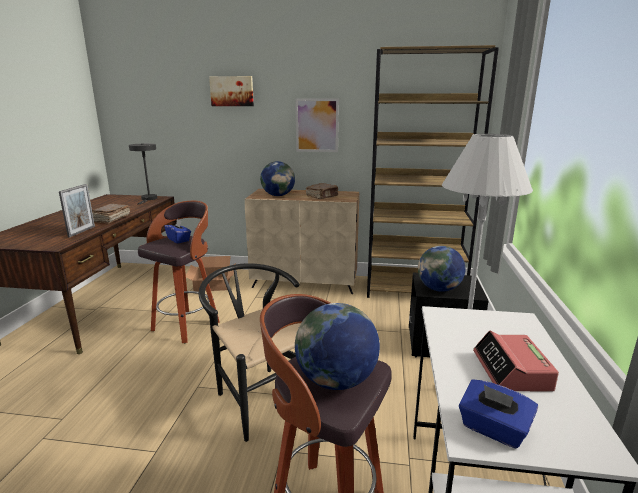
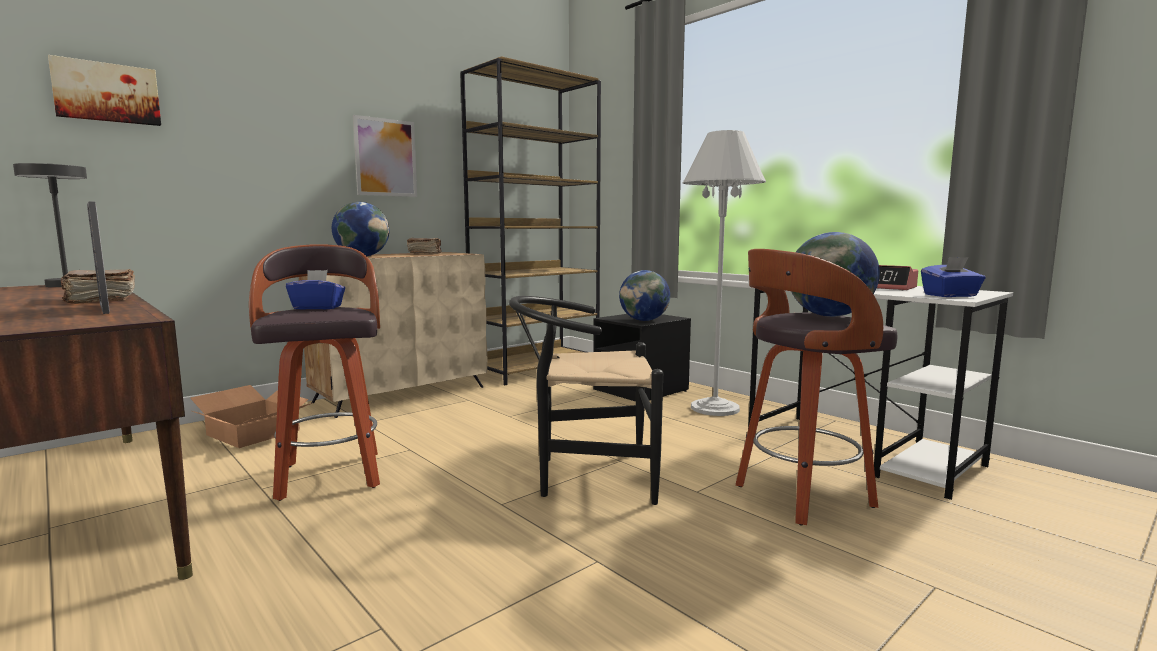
camera: 50 degrees left, 10 degrees down
picture [209,76,254,106] -> picture moved to [48,55,161,126]

